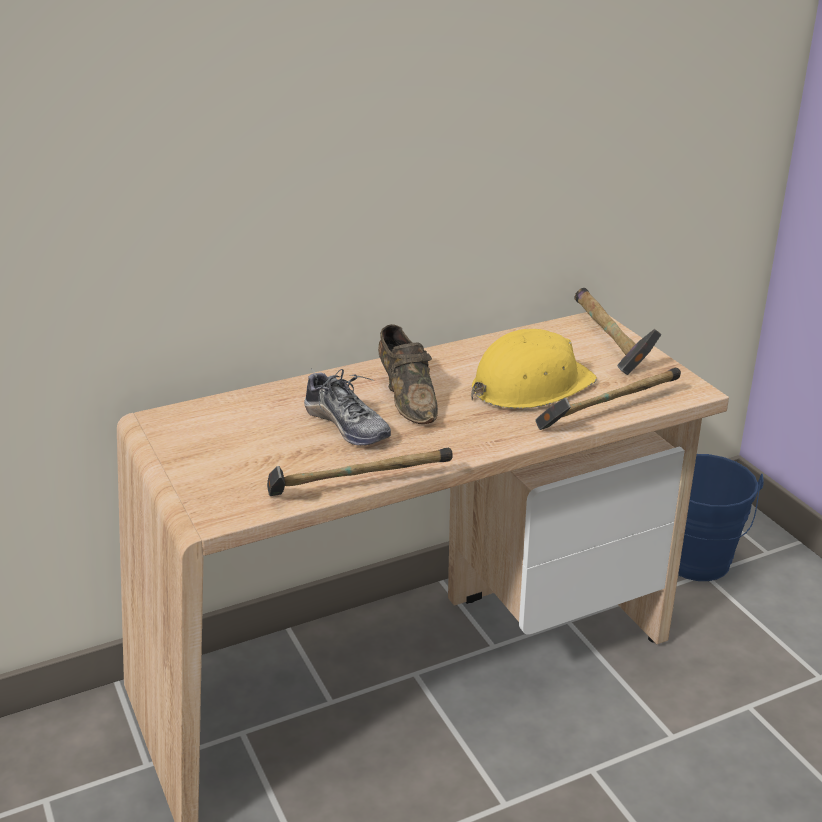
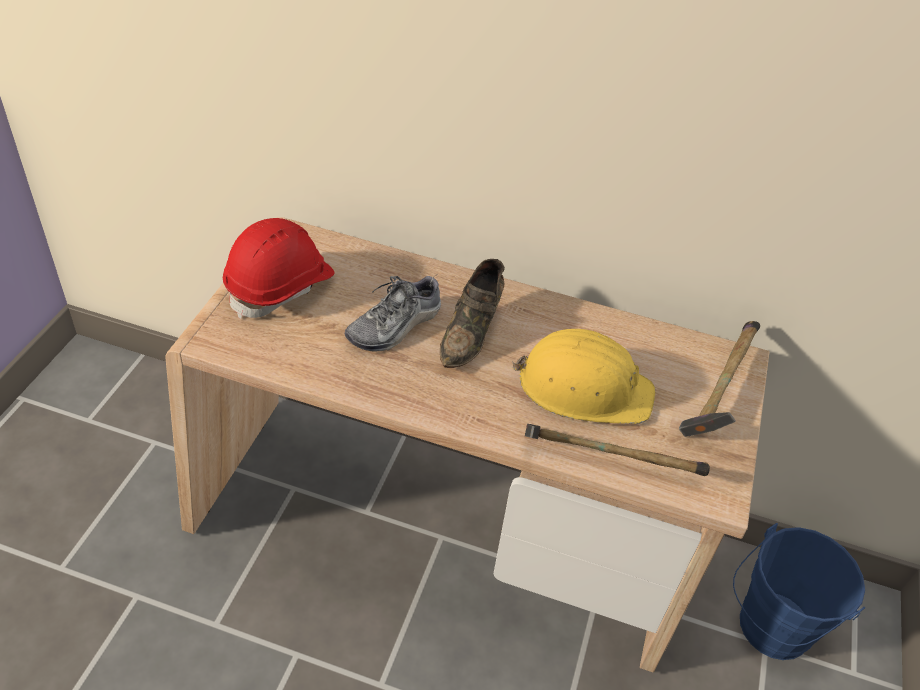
camera: 40 degrees right, 15 degrees up
hammer [267,448,453,496] -> none
shoe [304,368,391,446] -> shoe turned 45 degrees clockwise [345,275,441,352]
none -> red hard hat [223,218,335,319]

